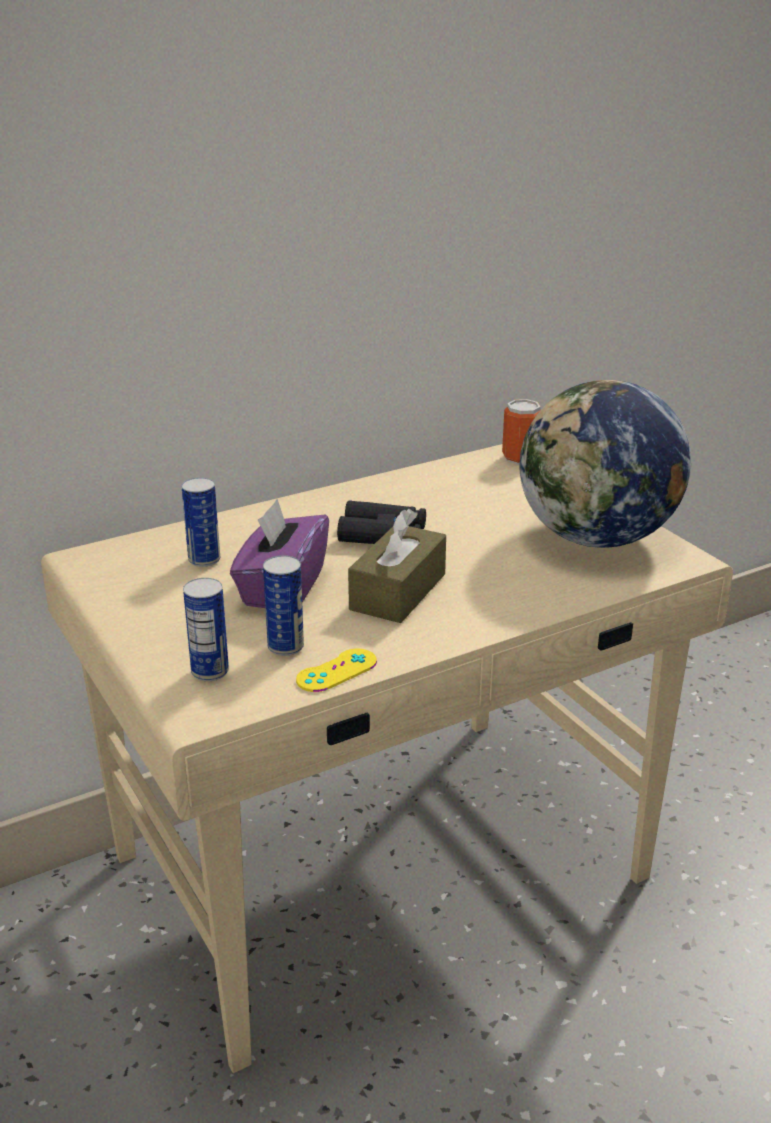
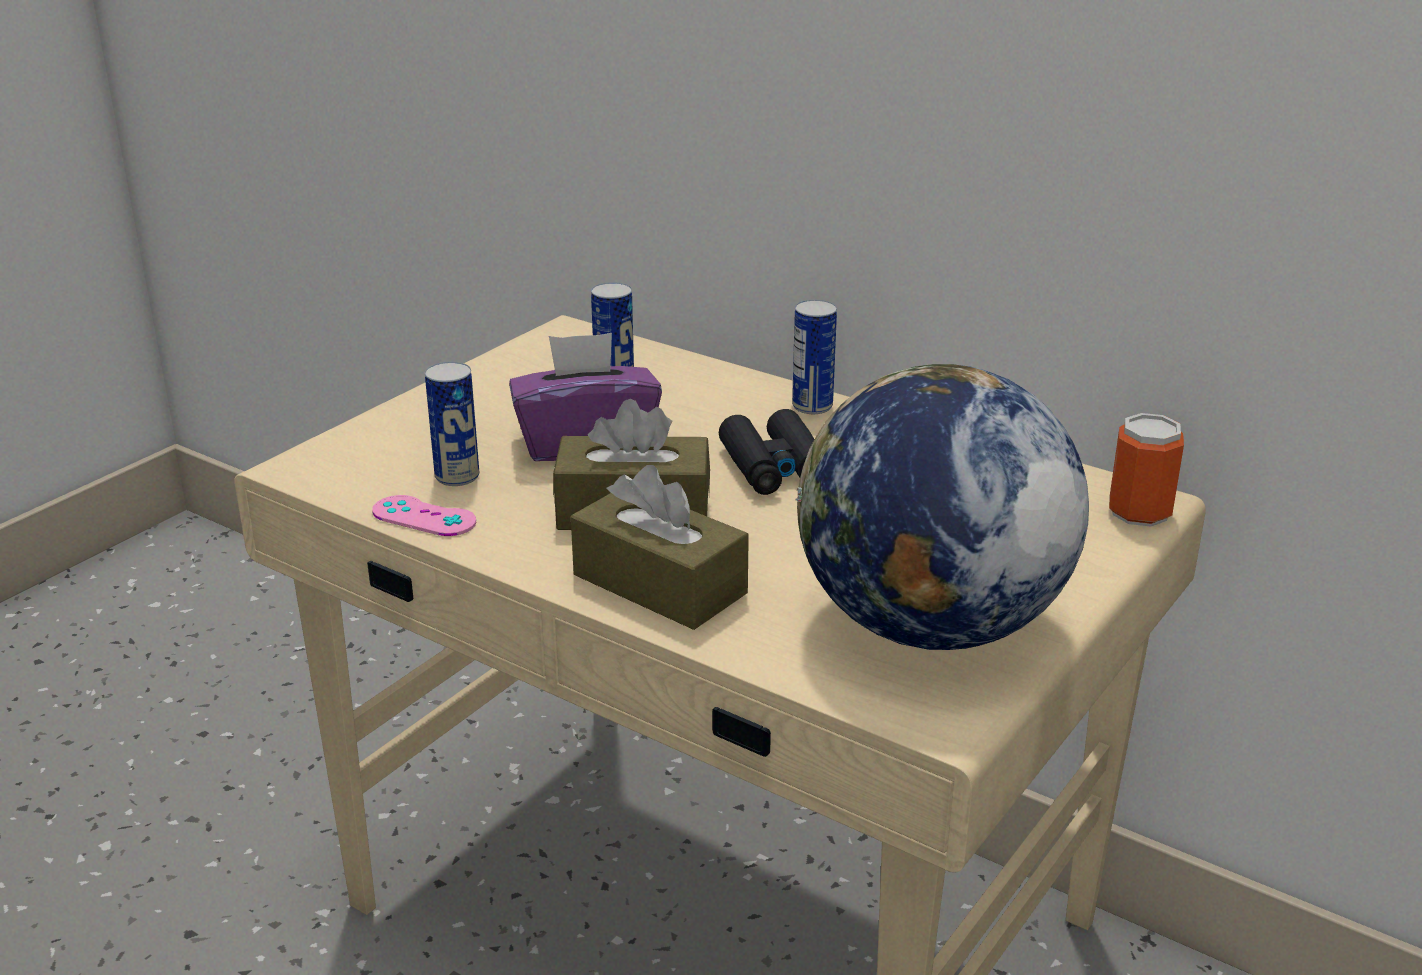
camera: 65 degrees right, 0 degrees up
can [183,578,229,681] -> can moved to [792,300,837,414]
yellow game controller [296,649,377,692] -> pink game controller [372,495,476,536]
none -> brown tissue box [571,465,749,630]

